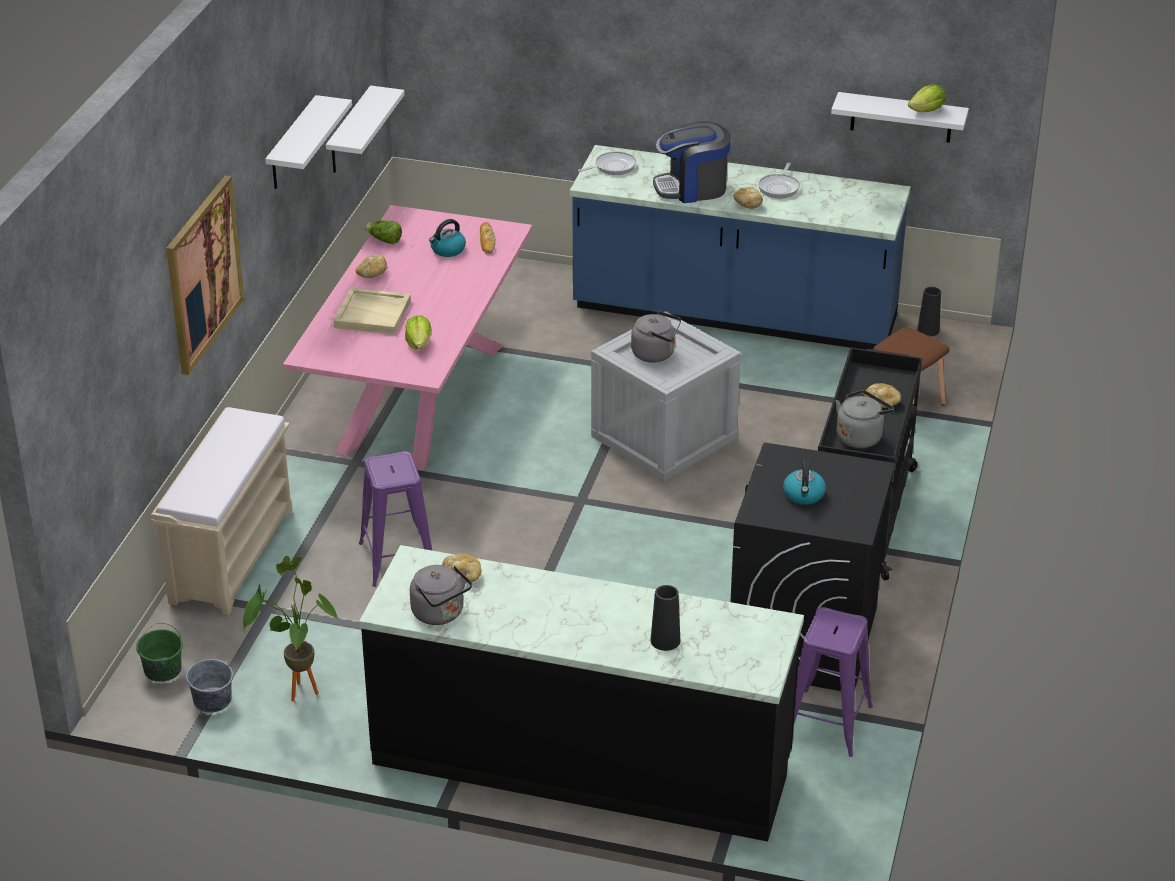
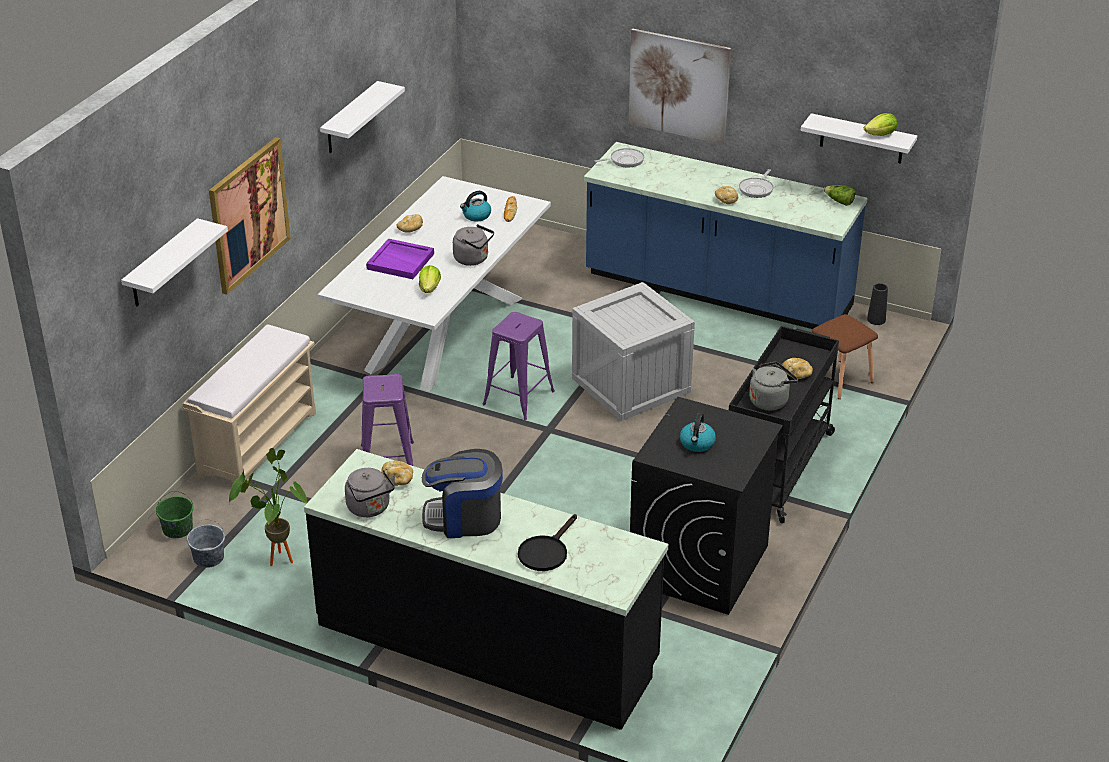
camera: 10 degrees right, 0 degrees up
pink dining table [283,205,532,470] -> white dining table [318,176,551,392]
white shelf [326,85,405,173] -> white shelf moved to [121,218,228,307]
beige tray [333,288,411,335] -> purple tray [366,239,434,279]
lettuce [364,220,402,244] -> lettuce moved to [824,185,855,206]
grey kettle [631,311,681,363] -> grey kettle moved to [453,224,494,266]
black vase [651,585,680,651] -> black frying pan [518,514,577,571]
coffee machine [653,121,731,203] -> coffee machine moved to [422,449,503,538]
purple stool [794,607,873,757] -> purple stool moved to [483,312,555,420]
none -> picture [629,29,731,145]

